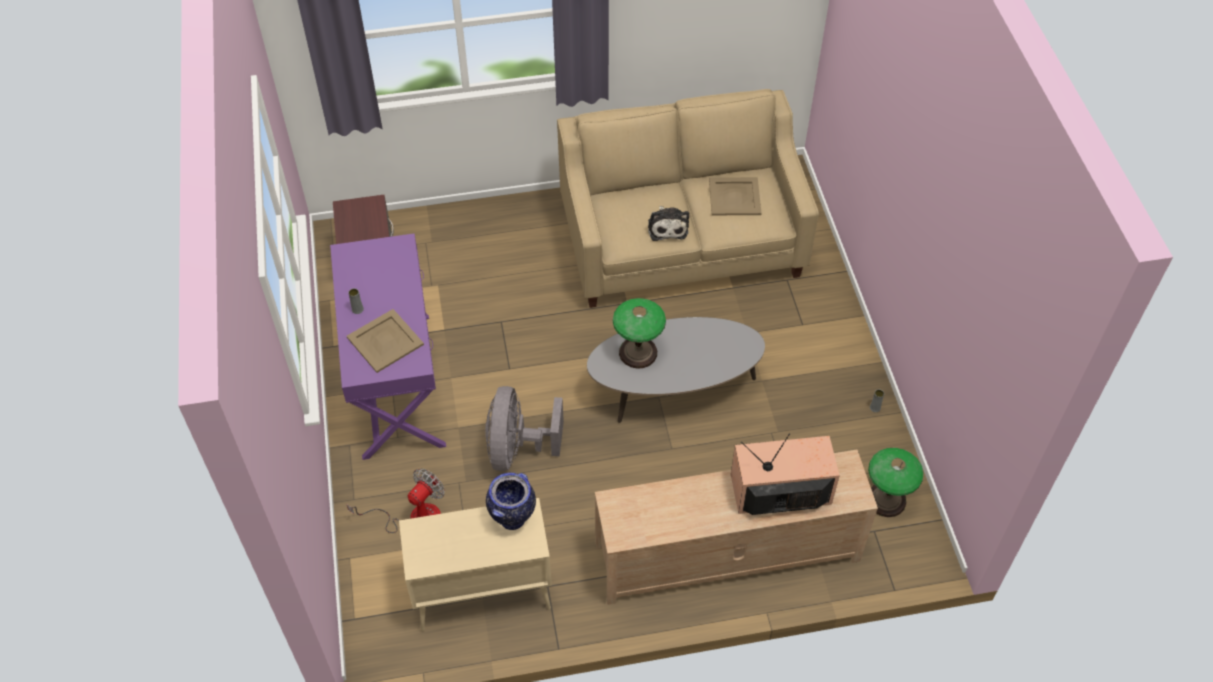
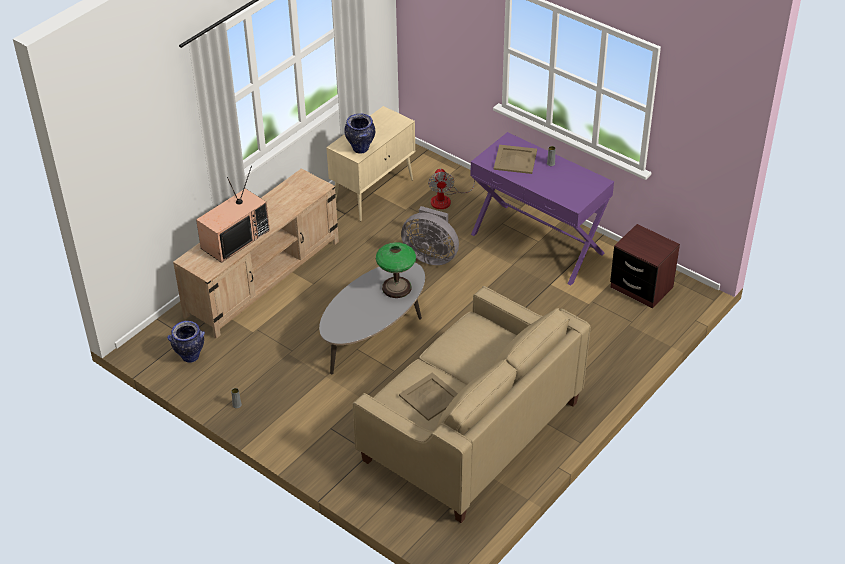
camera: 140 degrees right, 10 degrees down
grey fan [485,386,564,471] -> grey fan turned 150 degrees clockwise [401,206,459,265]
plush toy [648,206,689,241] -> none
table lamp [868,448,924,517] -> vase [167,321,205,363]

